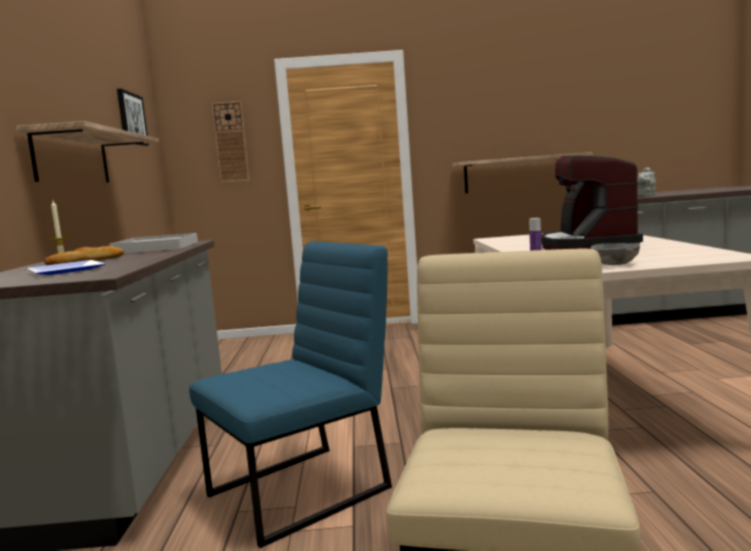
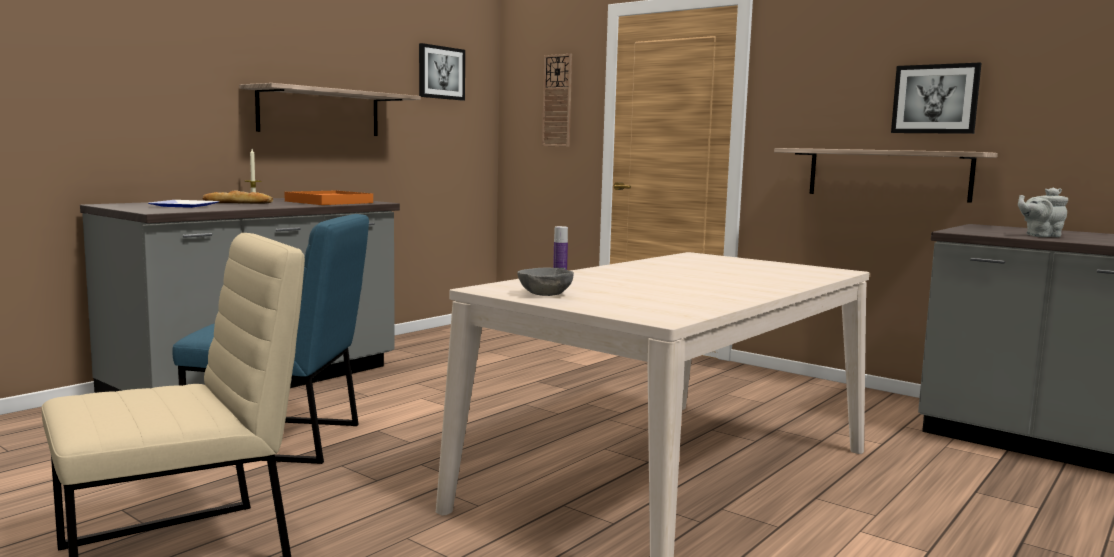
camera: 40 degrees right, 0 degrees up
white tray [109,233,198,253] -> orange tray [284,191,373,205]
coffee machine [541,156,643,250] -> none
none -> picture [891,63,982,134]

